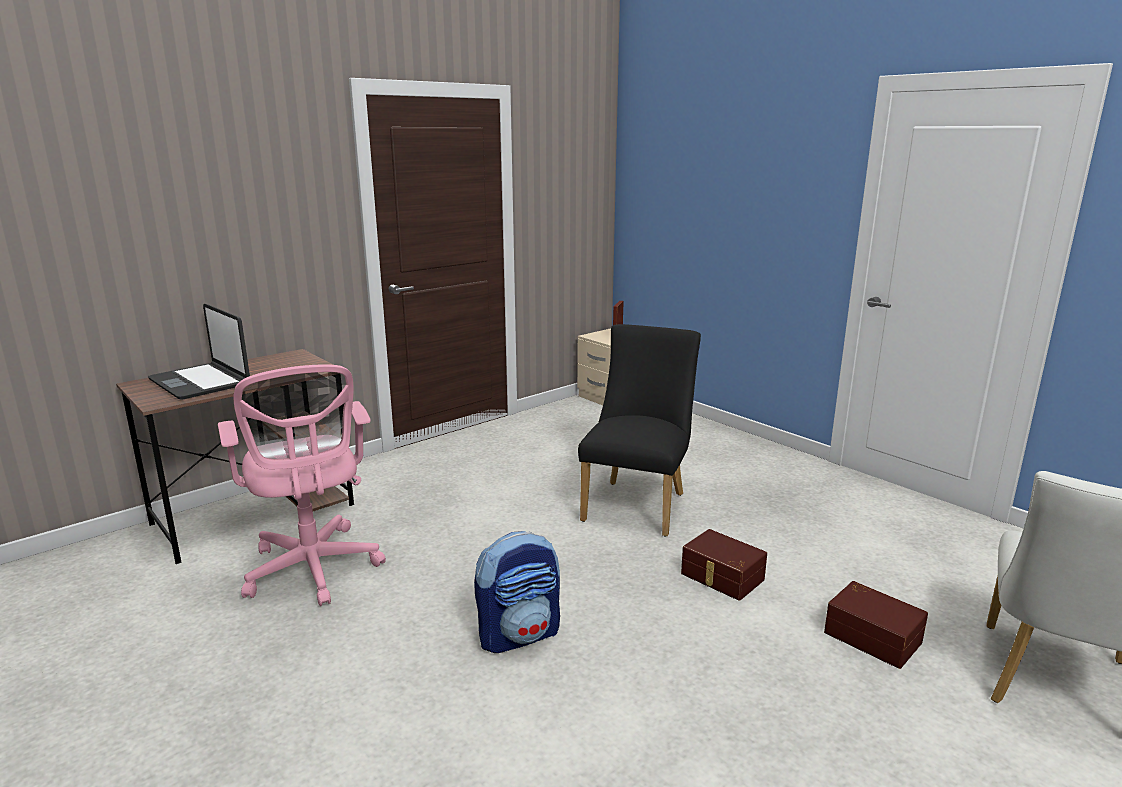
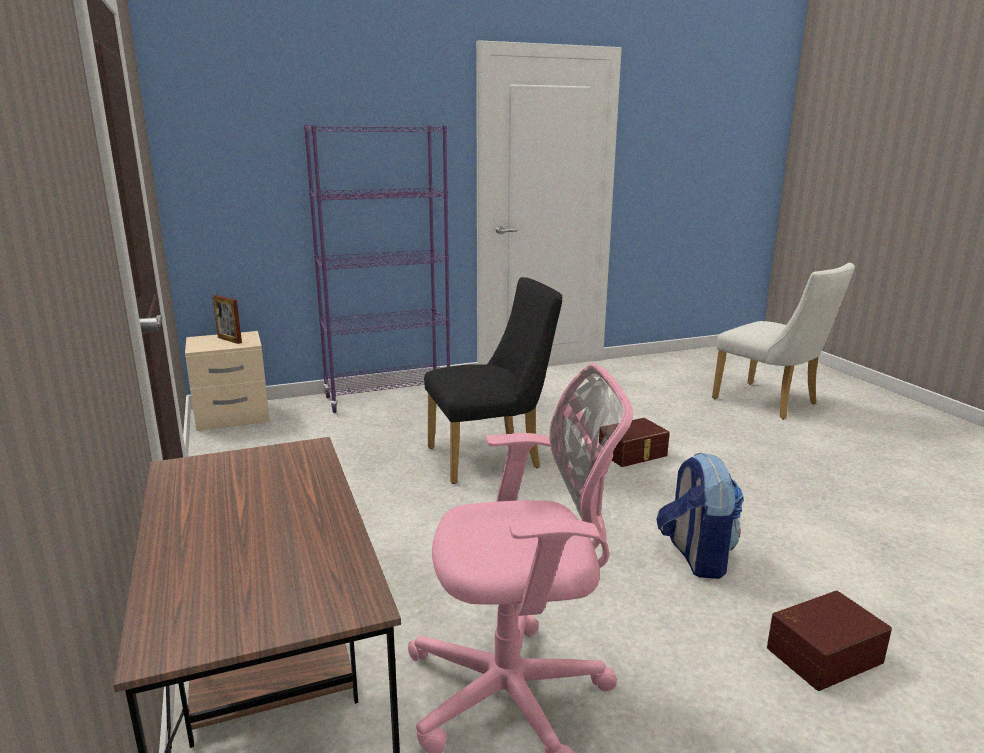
camera: 70 degrees left, 0 degrees up
laptop [148,304,250,400] -> none
black chair [578,324,701,537] -> black chair turned 120 degrees clockwise [424,277,562,484]
brown storage box [824,581,928,669] -> brown storage box moved to [767,590,892,691]
none -> purple bookcase [304,125,450,413]

